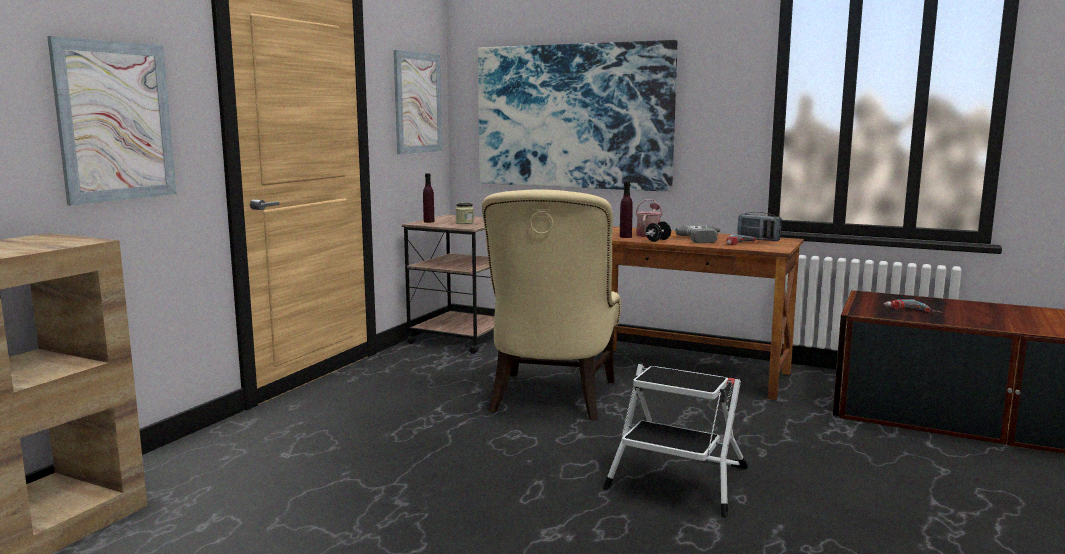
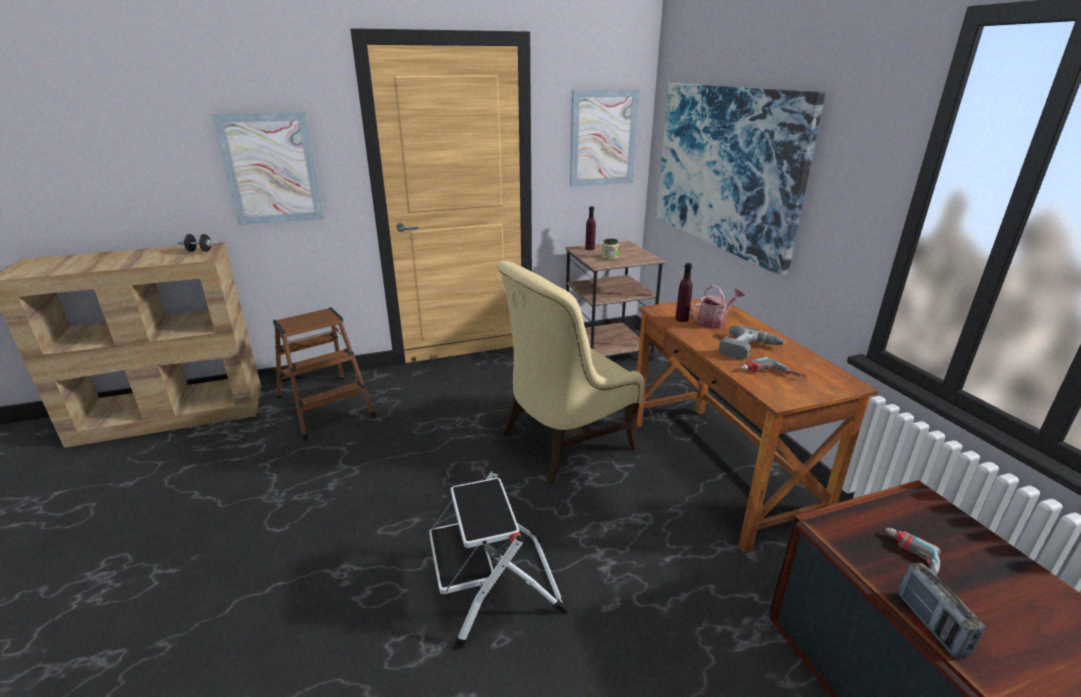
camera: 45 degrees right, 15 degrees up
black dumbbell [645,221,672,242] -> black dumbbell moved to [178,234,218,252]
radio [737,212,782,241] -> radio moved to [898,563,985,658]
none -> brown step ladder [273,307,376,441]

